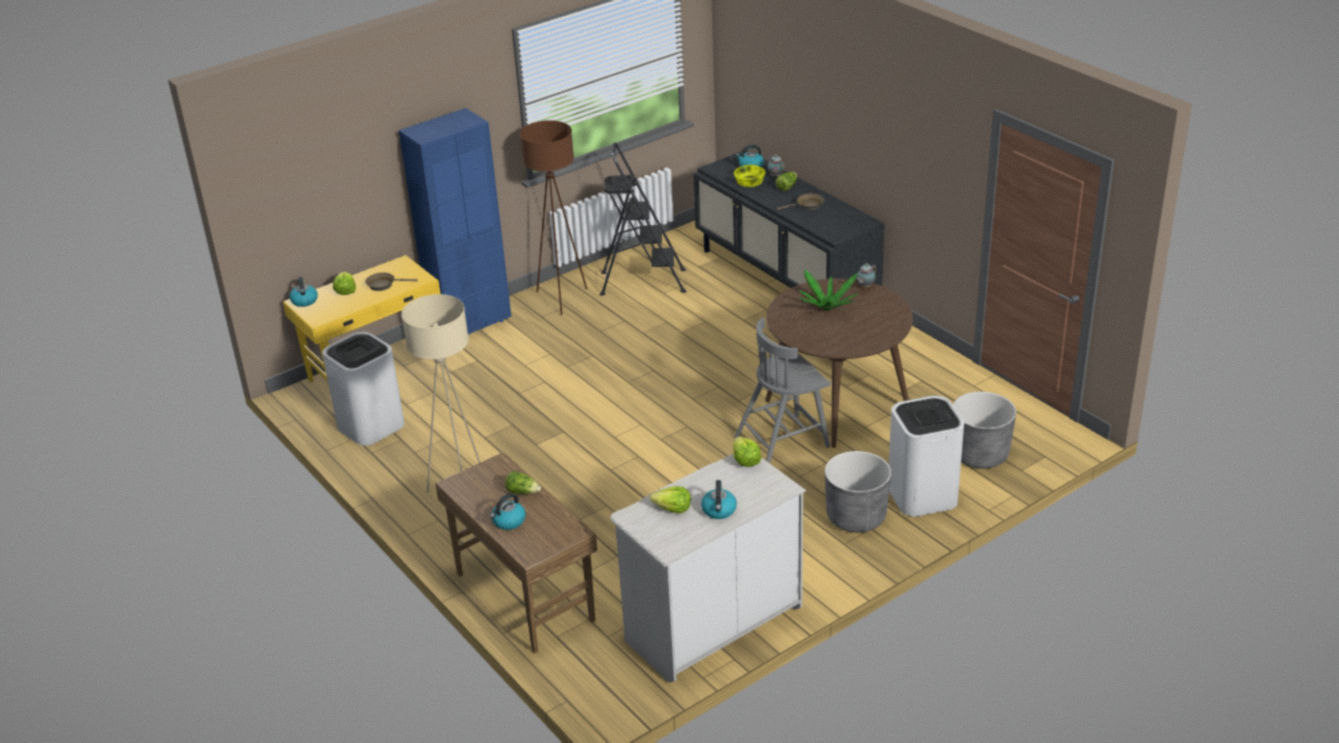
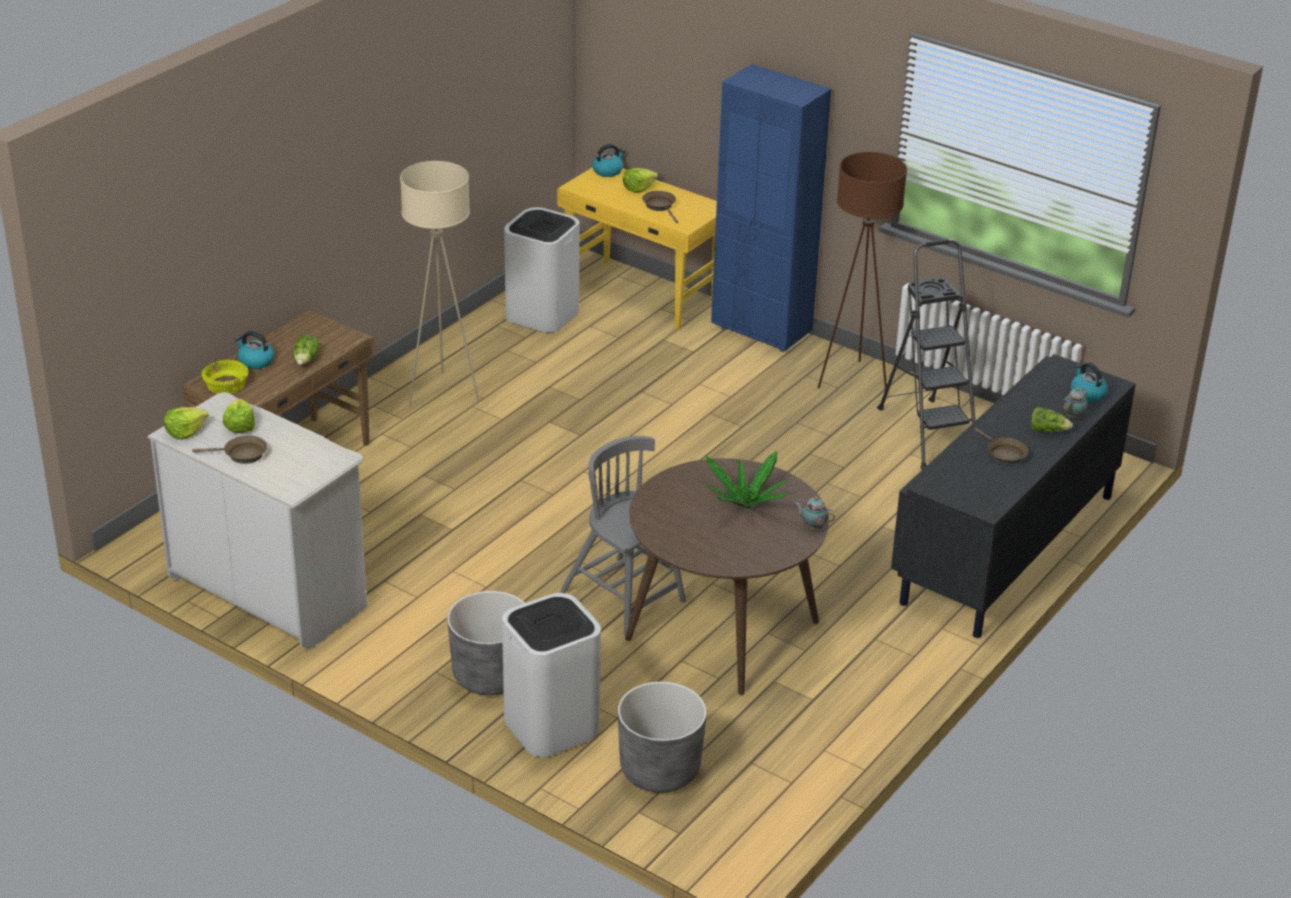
camera: 70 degrees right, 0 degrees up
kettle [701,480,737,519] -> brown frying pan [192,435,267,464]
lettuce [733,436,761,467] -> lettuce moved to [164,407,209,440]
yellow bowl [734,165,766,187] -> yellow bowl moved to [202,360,249,394]

